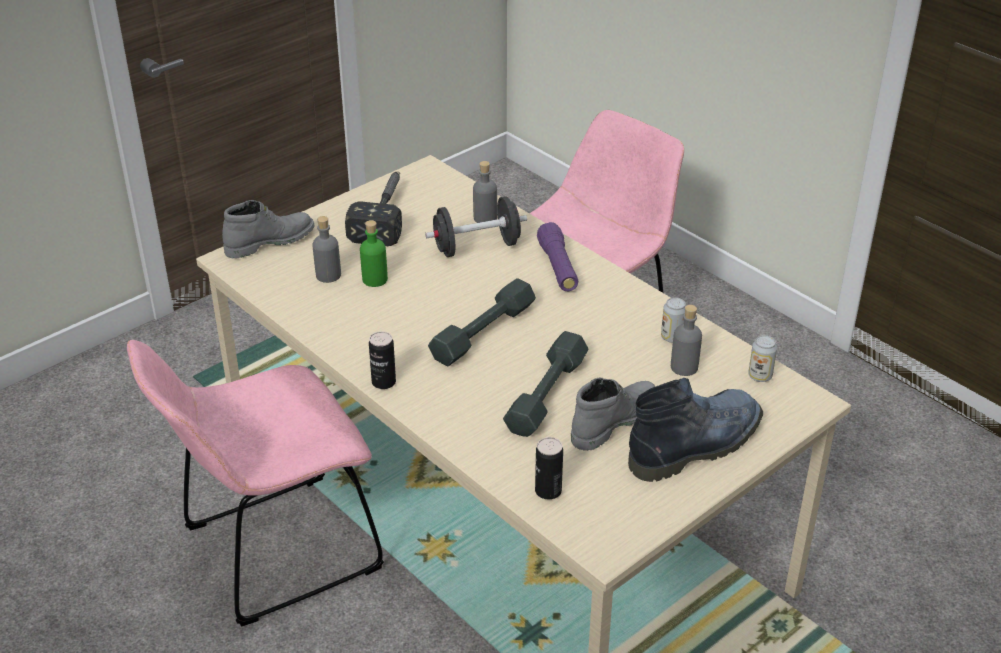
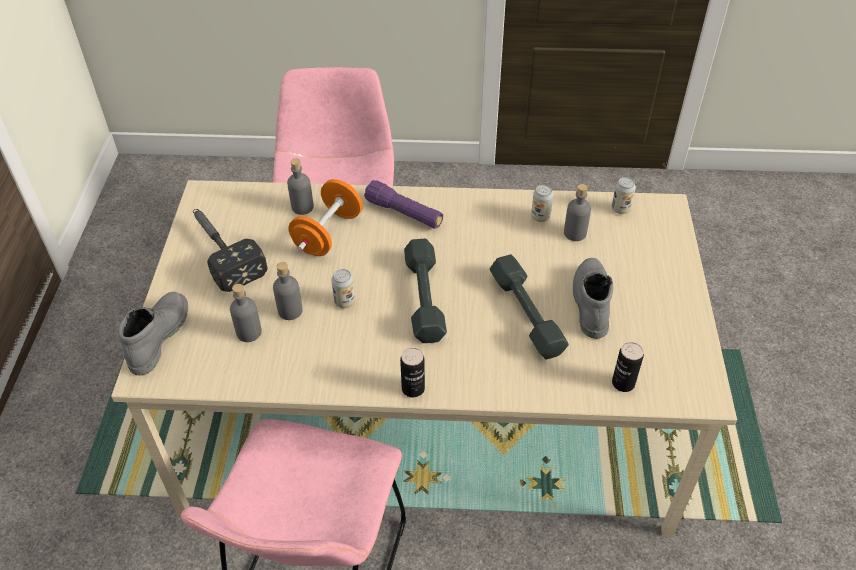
camera: 45 degrees left, 10 degrees up
green bottle [360,220,388,287] -> grey bottle [273,262,303,320]
black dumbbell [425,196,527,257] -> orange dumbbell [288,179,362,256]
boot [628,378,763,482] -> none
none -> can [331,269,355,308]

